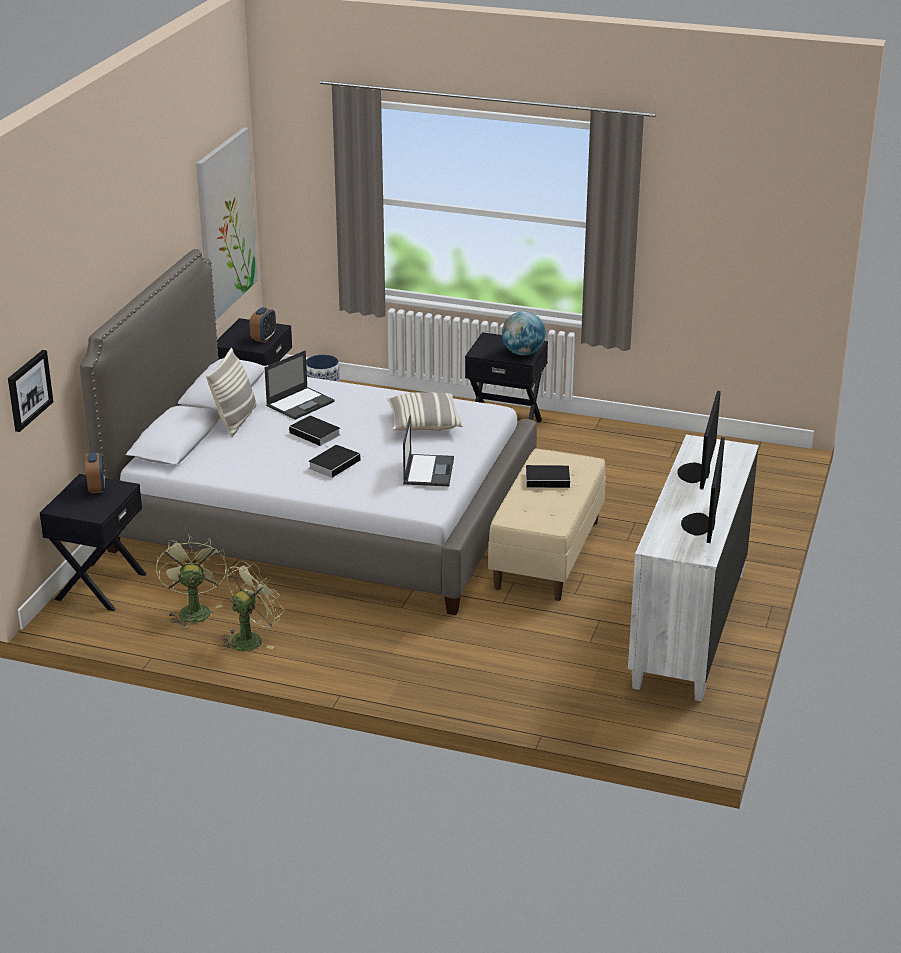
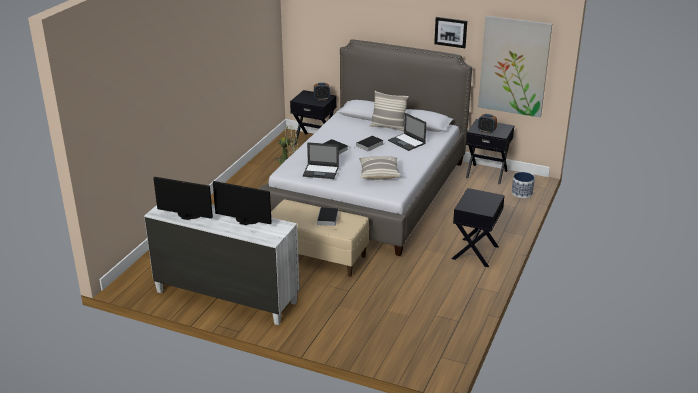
camera: 95 degrees right, 0 degrees up
picture [8,350,53,432] -> picture moved to [434,17,467,48]
green fan [220,561,285,651] -> none
globe [502,311,546,355] -> none

